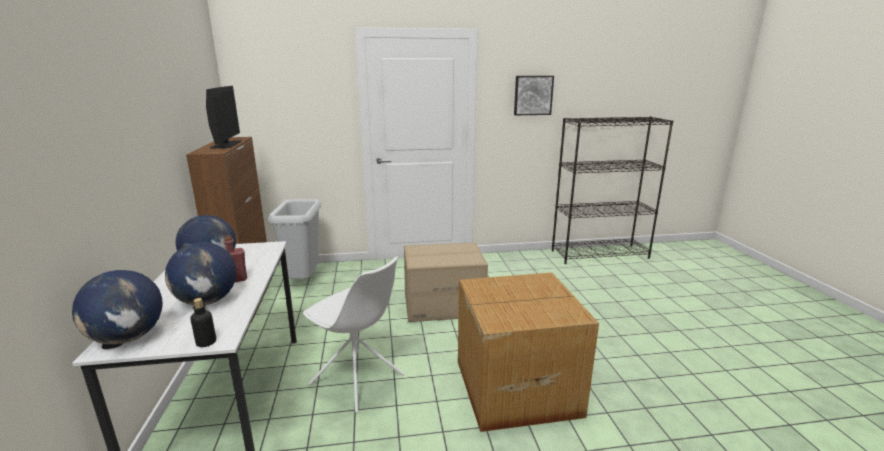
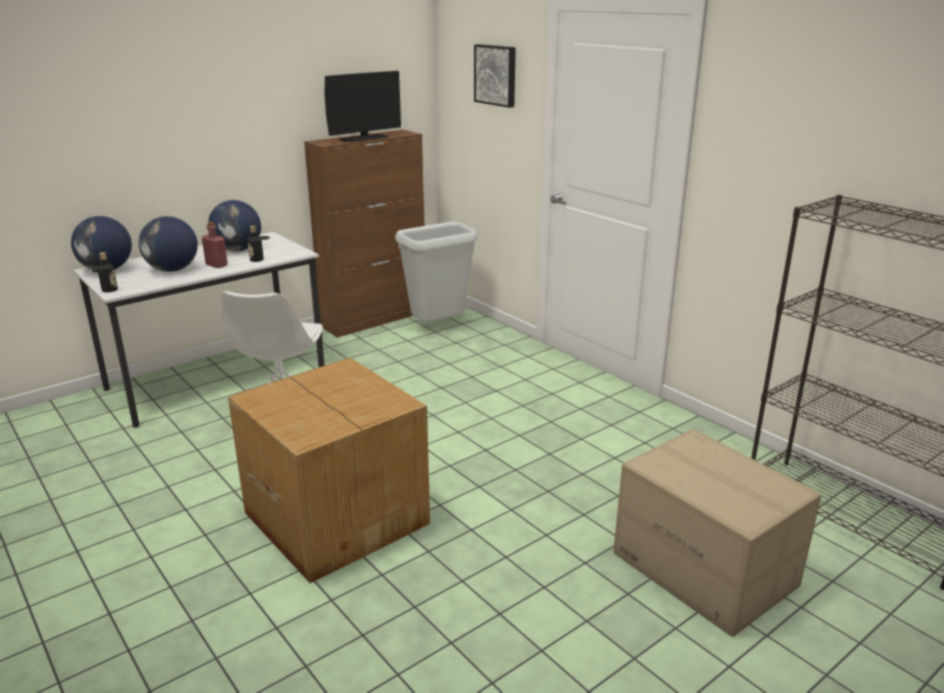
camera: 60 degrees right, 5 degrees up
cardboard box [404,242,488,322] -> cardboard box moved to [613,429,822,637]
picture [514,76,554,115] -> picture moved to [474,44,516,108]
none -> bottle [247,226,264,262]

